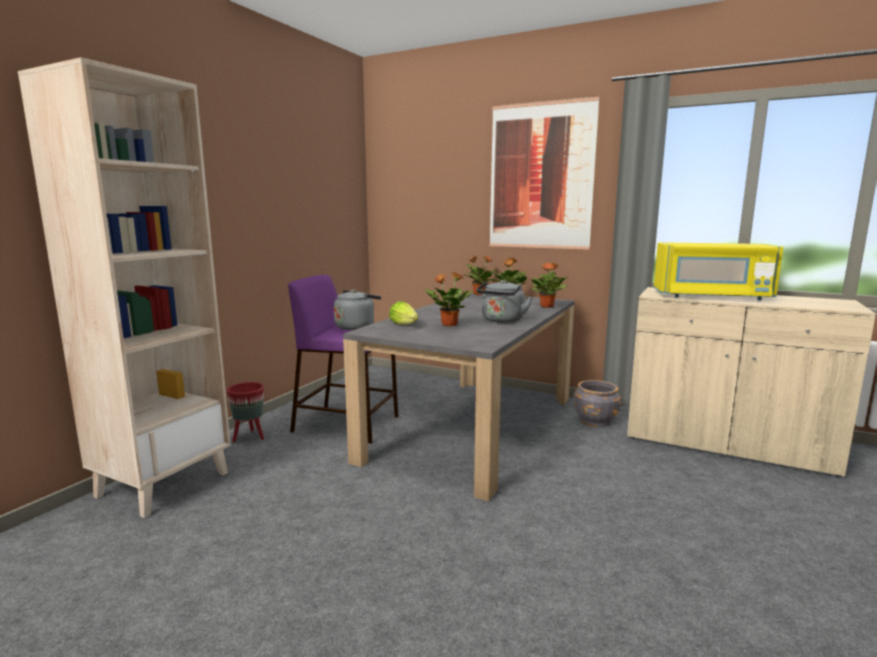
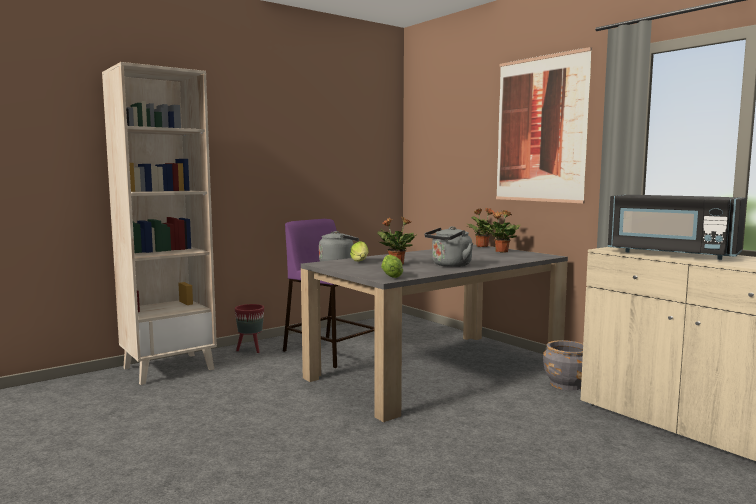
camera: 25 degrees right, 5 degrees down
potted plant [531,263,567,308] -> none
yellow microwave [654,243,784,300] -> black microwave [608,195,746,260]
none -> lettuce [381,255,403,278]

